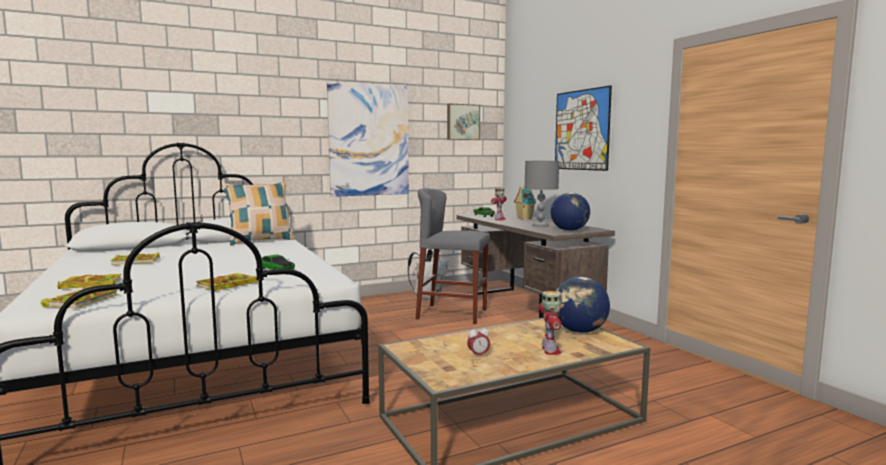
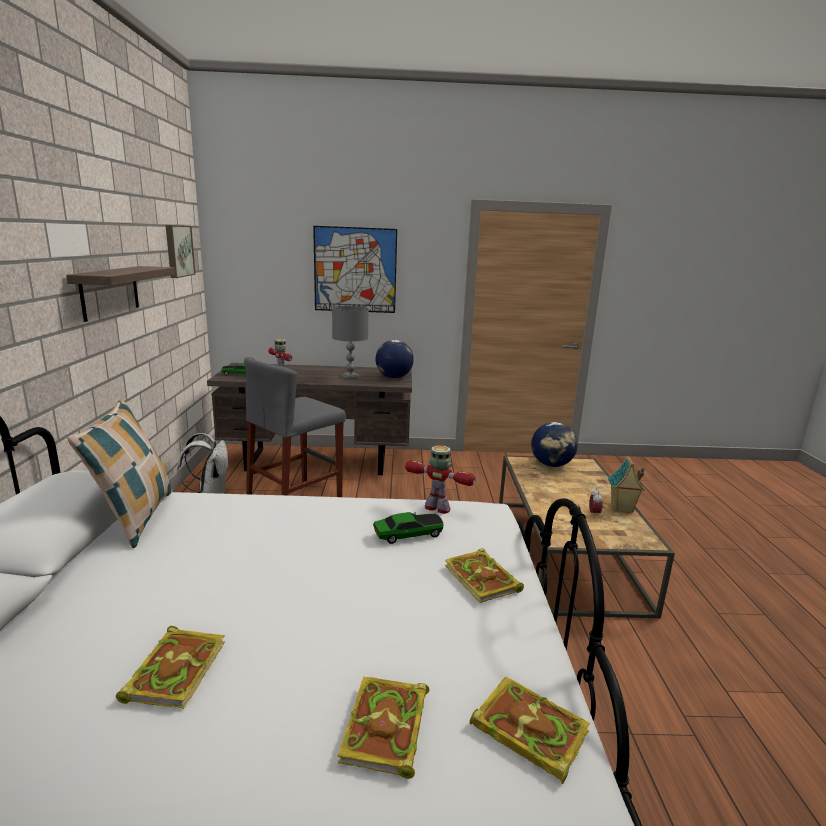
camera: 65 degrees left, 10 degrees up
picture [327,81,409,197] -> shelf [66,266,175,322]
toy house [514,187,536,220] -> toy house moved to [608,456,645,513]
toy robot [539,291,562,355] -> toy robot moved to [405,445,476,514]

